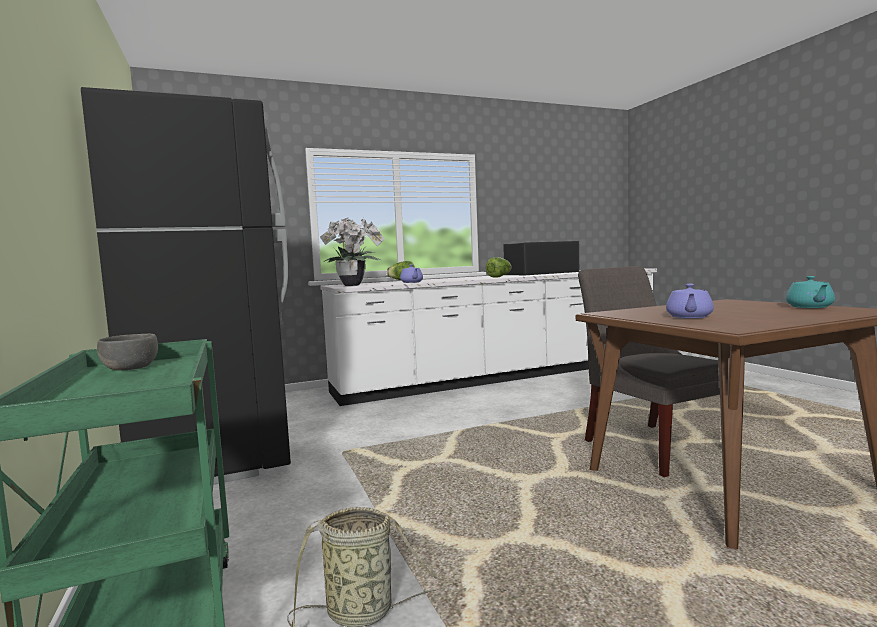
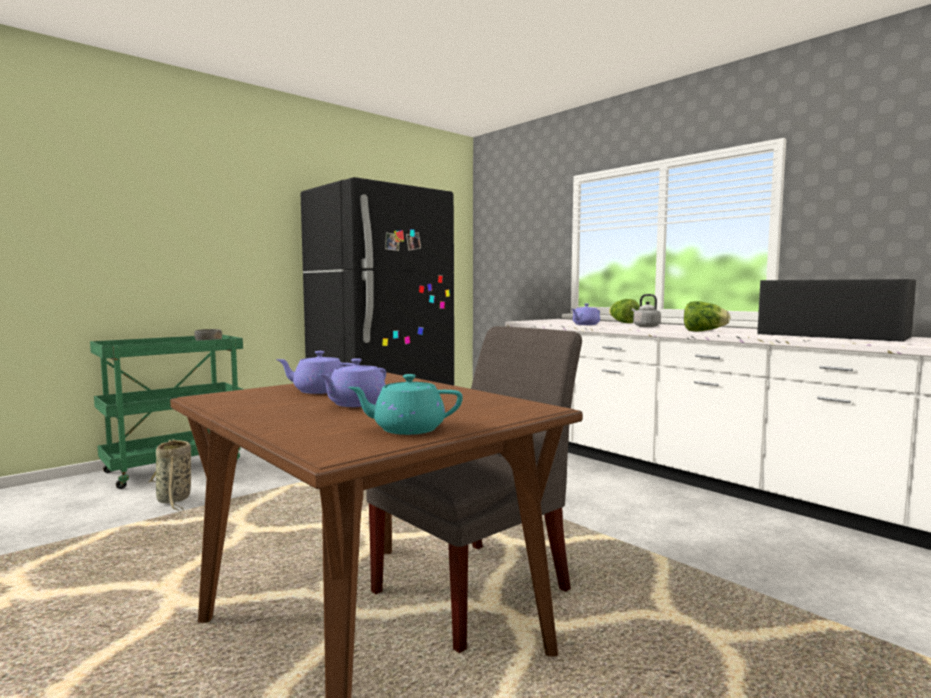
camera: 70 degrees right, 0 degrees up
potted plant [320,218,385,286] -> none
none -> purple teapot [320,358,386,407]
none -> grey kettle [632,294,661,327]

